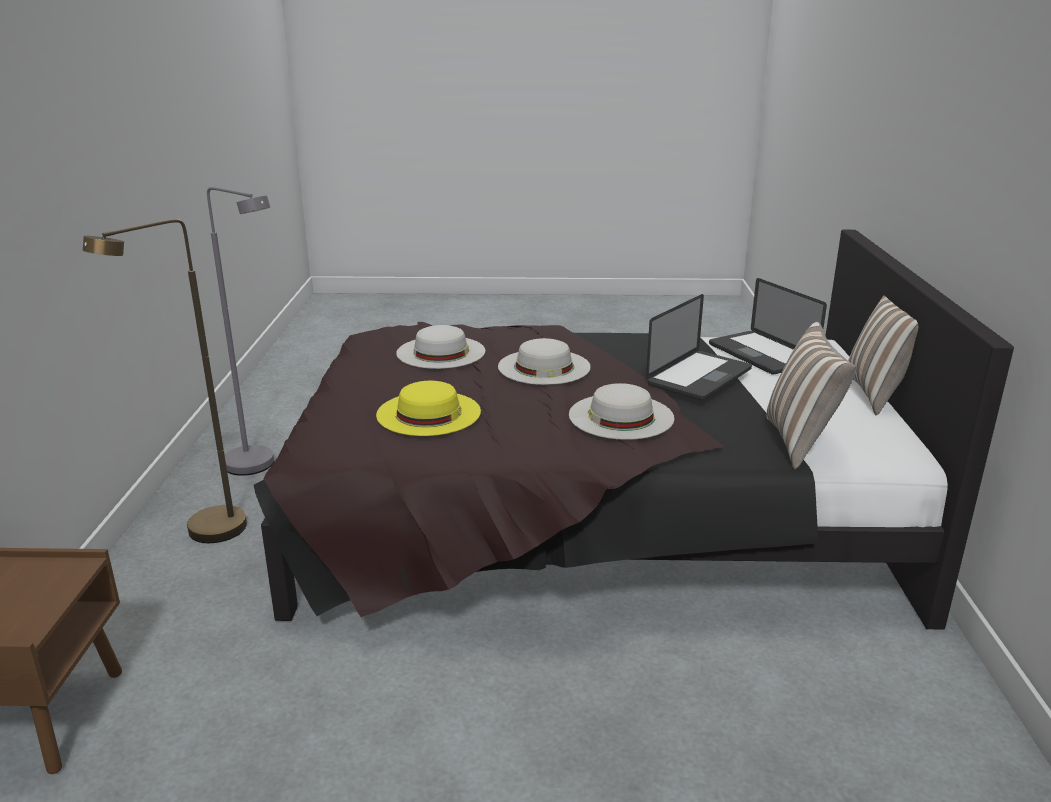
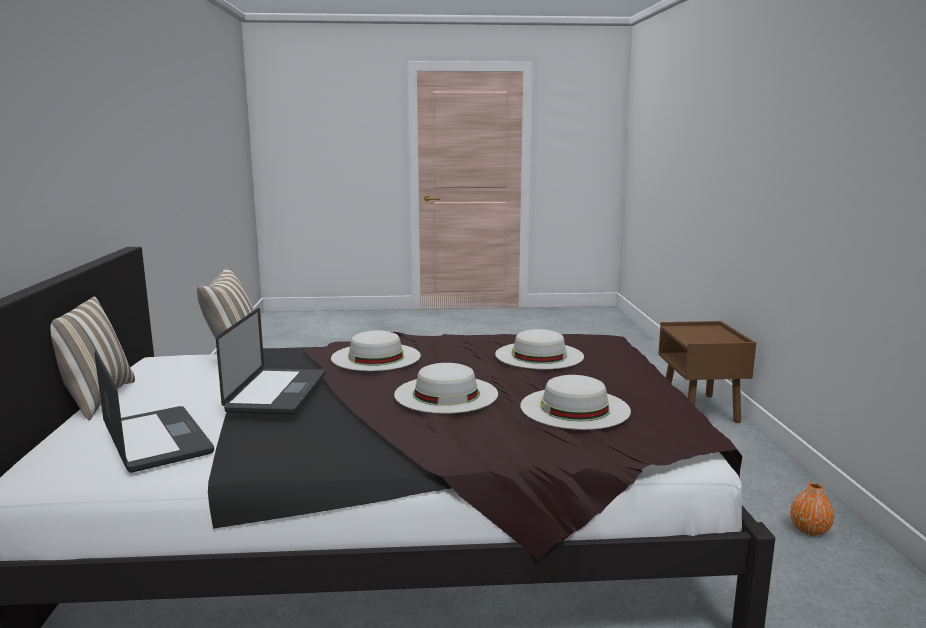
camera: 175 degrees right, 10 degrees down
brown floor lamp [83,219,247,543] -> none
grey floor lamp [207,187,274,476] -> none
yellow hat [376,381,481,436] -> white hat [495,329,584,369]
laptop [646,294,752,401] -> laptop turned 150 degrees clockwise [216,308,325,414]
none -> orange vase [790,483,834,536]

